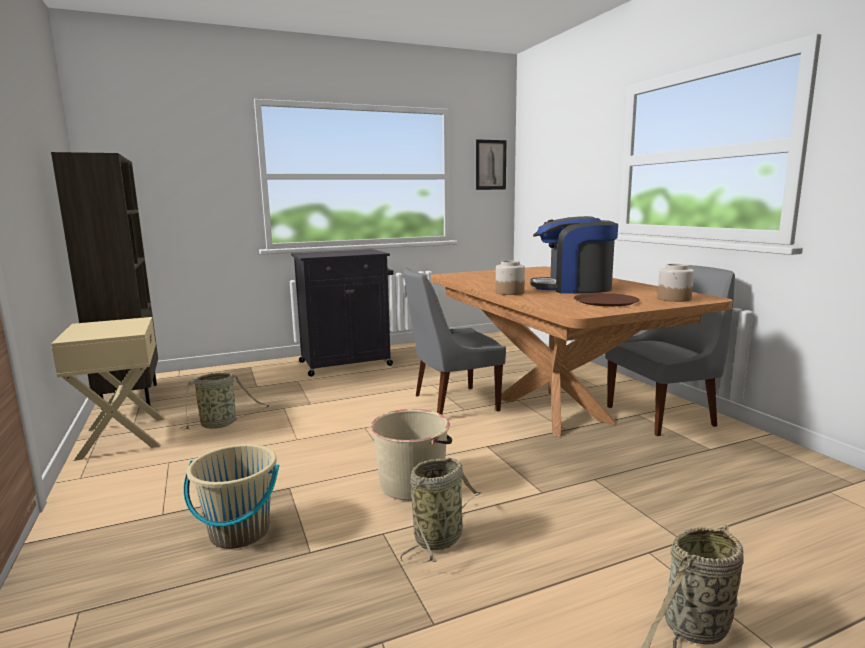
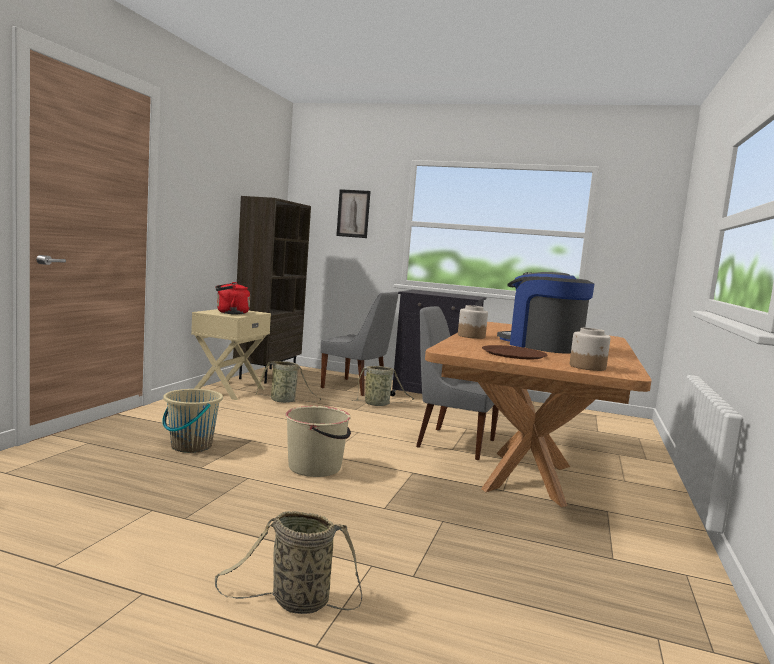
camera: 40 degrees right, 5 degrees down
basket [400,458,481,563] -> basket moved to [351,366,414,406]
picture [476,139,506,190] -> picture moved to [336,189,371,238]
grey chair [605,265,735,436] -> grey chair moved to [321,292,398,396]
none -> red kettle [215,282,250,314]

